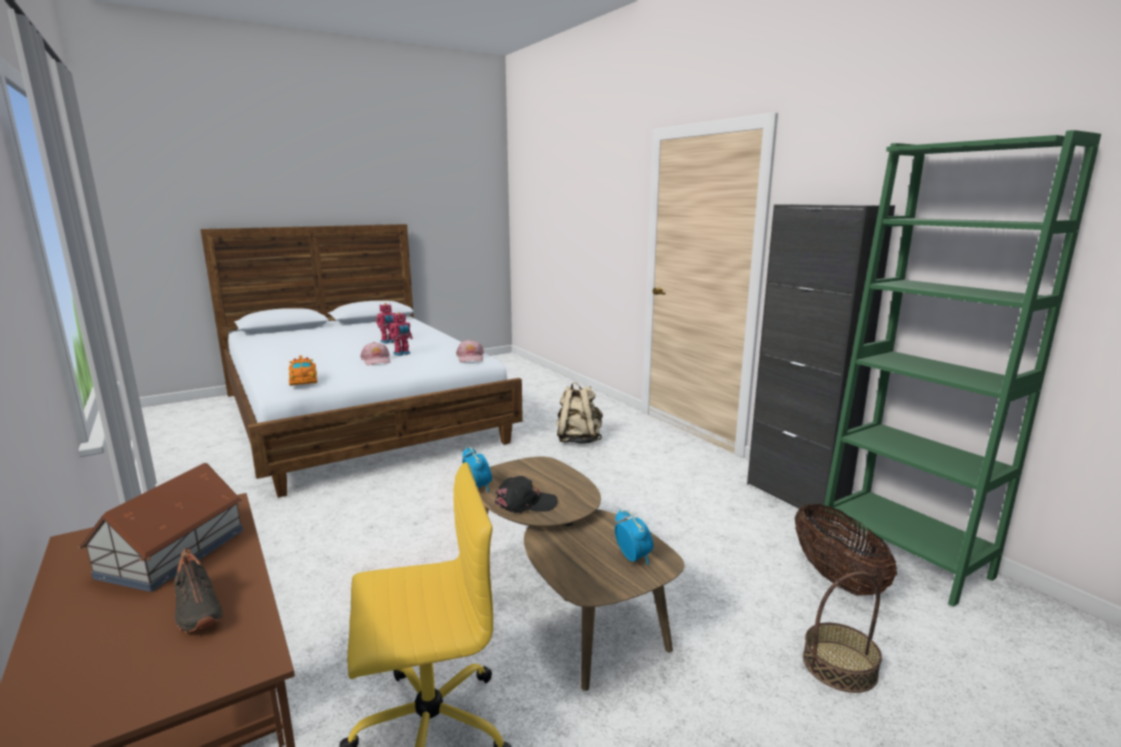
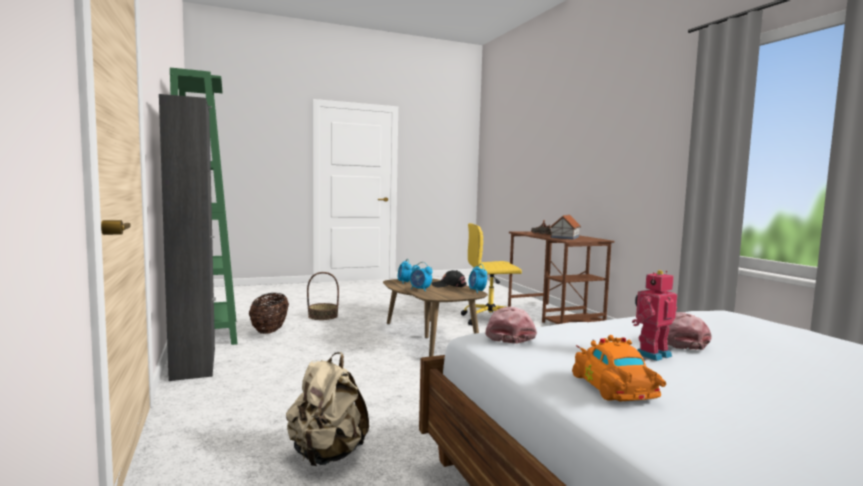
camera: 170 degrees left, 10 degrees down
orange toy car [289,356,317,386] -> orange toy car moved to [572,335,666,401]
toy robot [376,303,396,344] -> none
none -> alarm clock [410,262,433,291]

